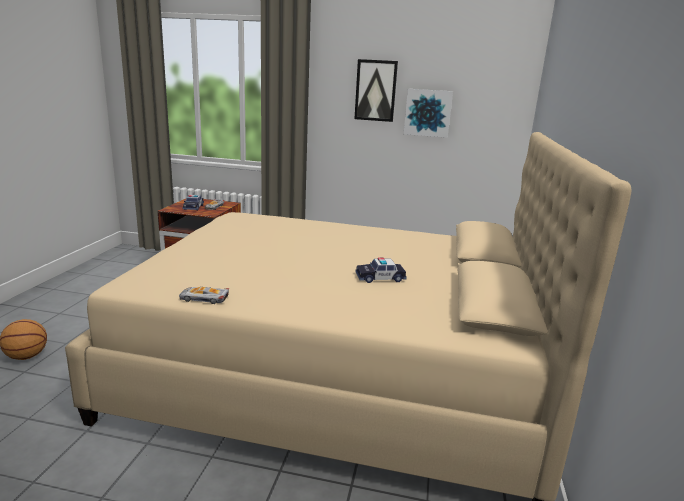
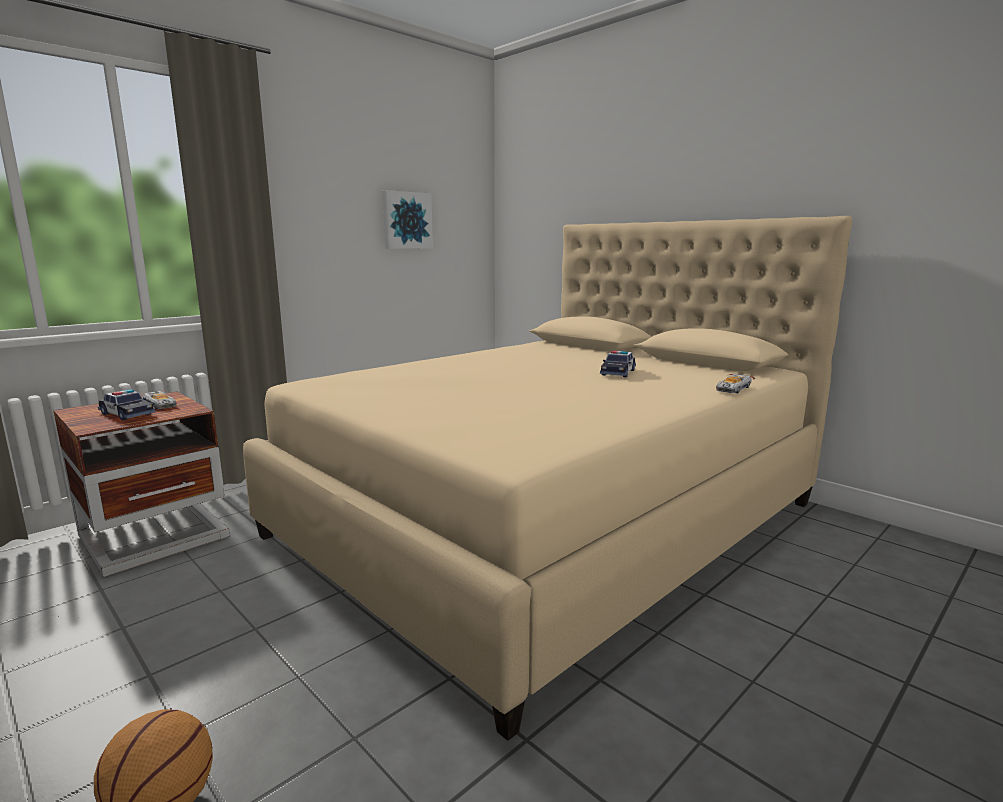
camera: 55 degrees left, 5 degrees down
toy car [179,287,230,304] -> toy car moved to [716,374,755,393]
picture [354,59,398,122] -> none

